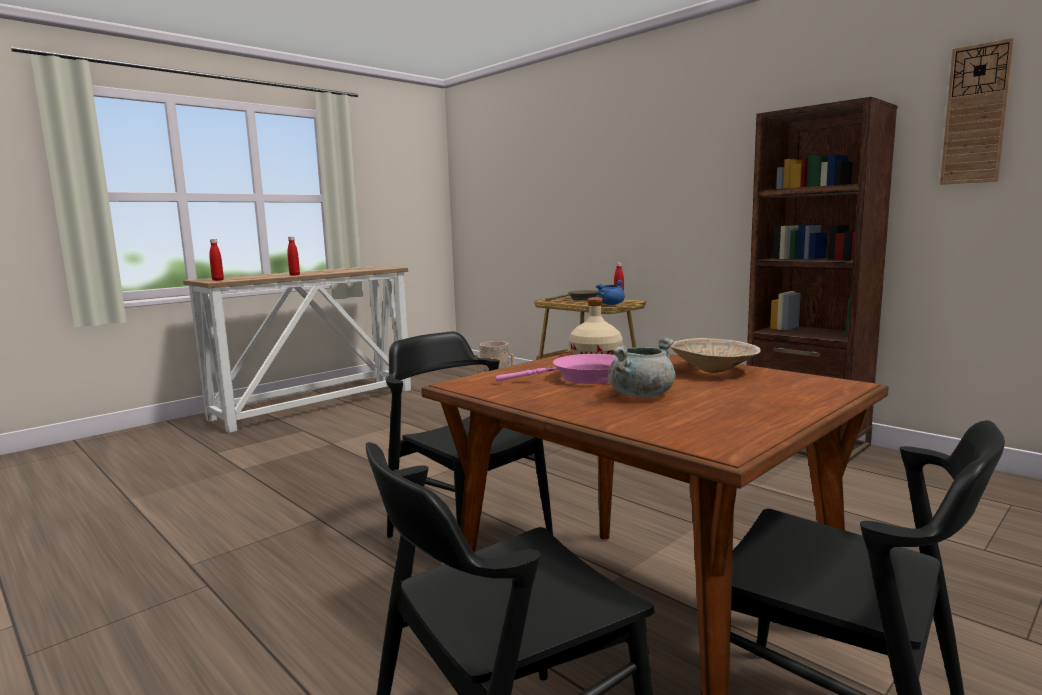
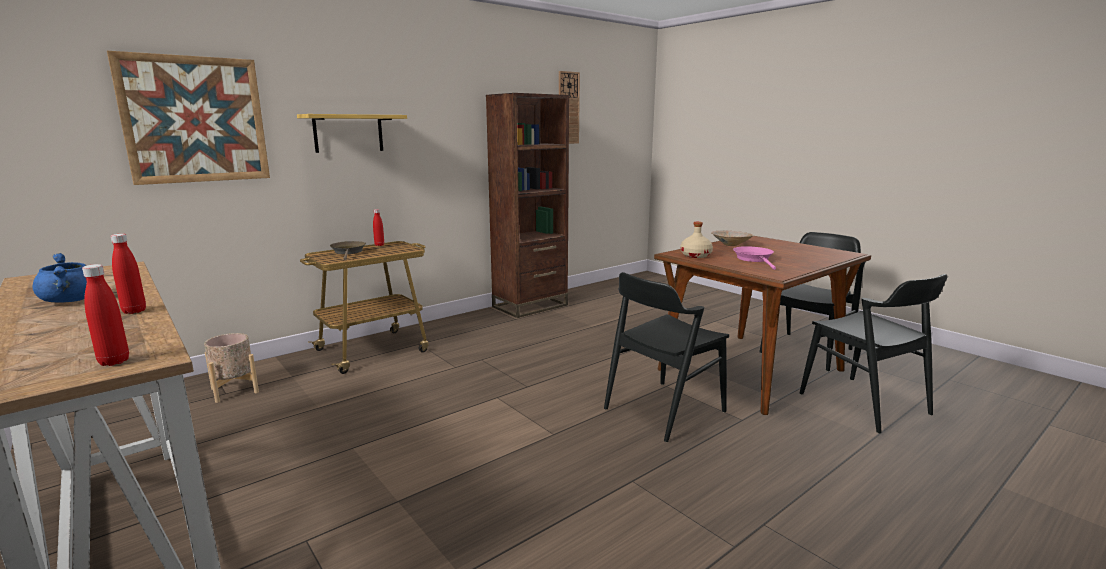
camera: 85 degrees left, 5 degrees up
blue cooking pot [596,280,625,305] -> blue cooking pot moved to [33,253,87,302]
grey cooking pot [608,337,675,397] -> none
none -> picture [107,51,270,185]
none -> shelf [297,114,407,153]

